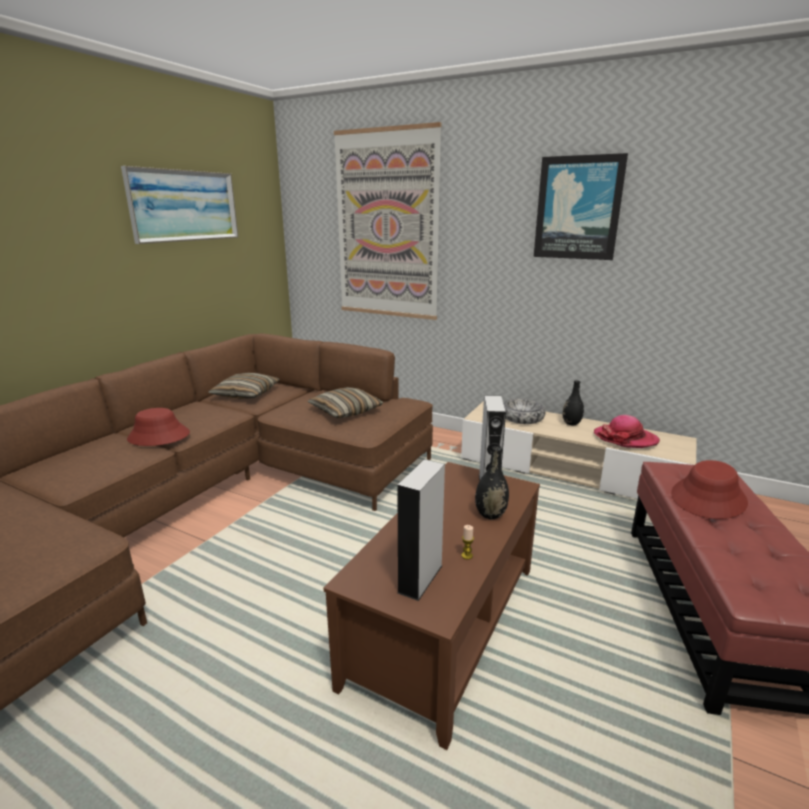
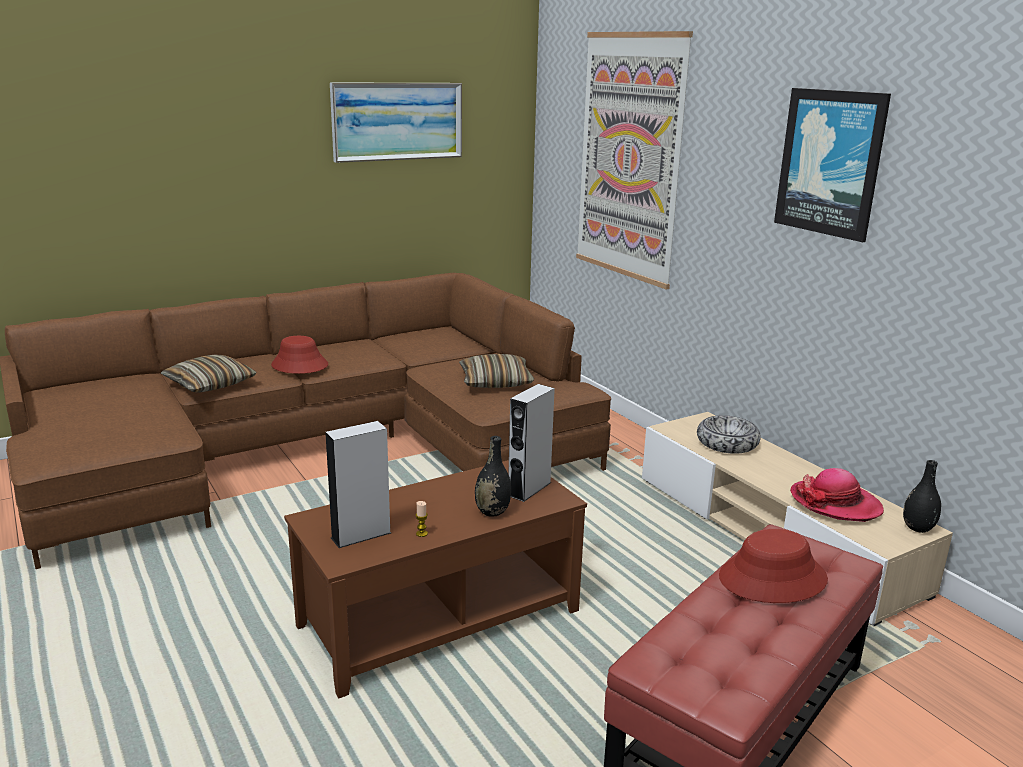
camera: 30 degrees right, 0 degrees up
pillow [208,373,279,399] -> pillow moved to [161,355,257,393]
black vase [563,380,584,425] -> black vase moved to [903,460,941,533]

